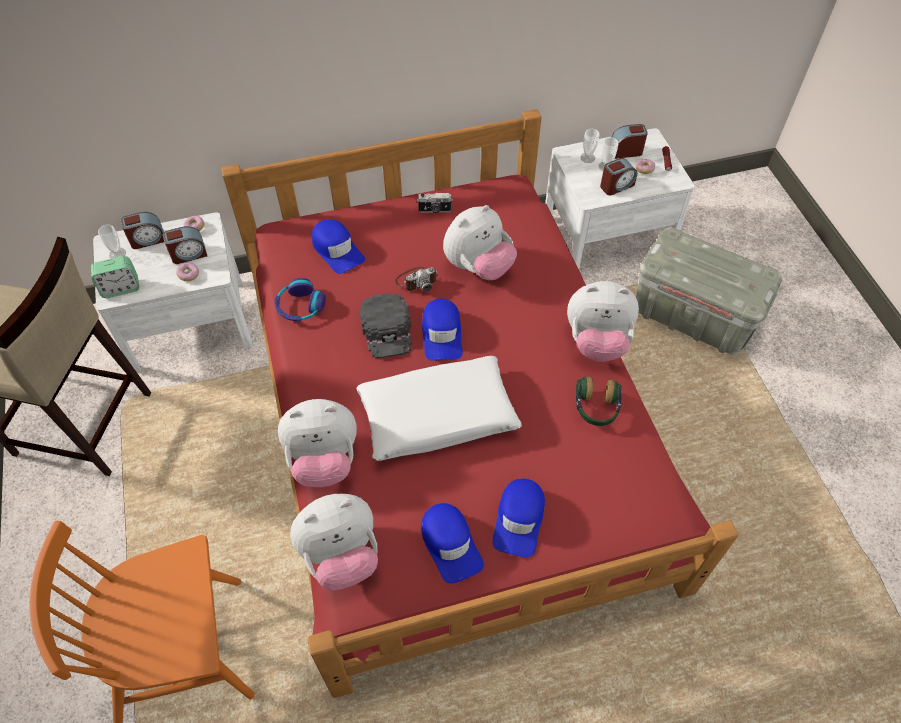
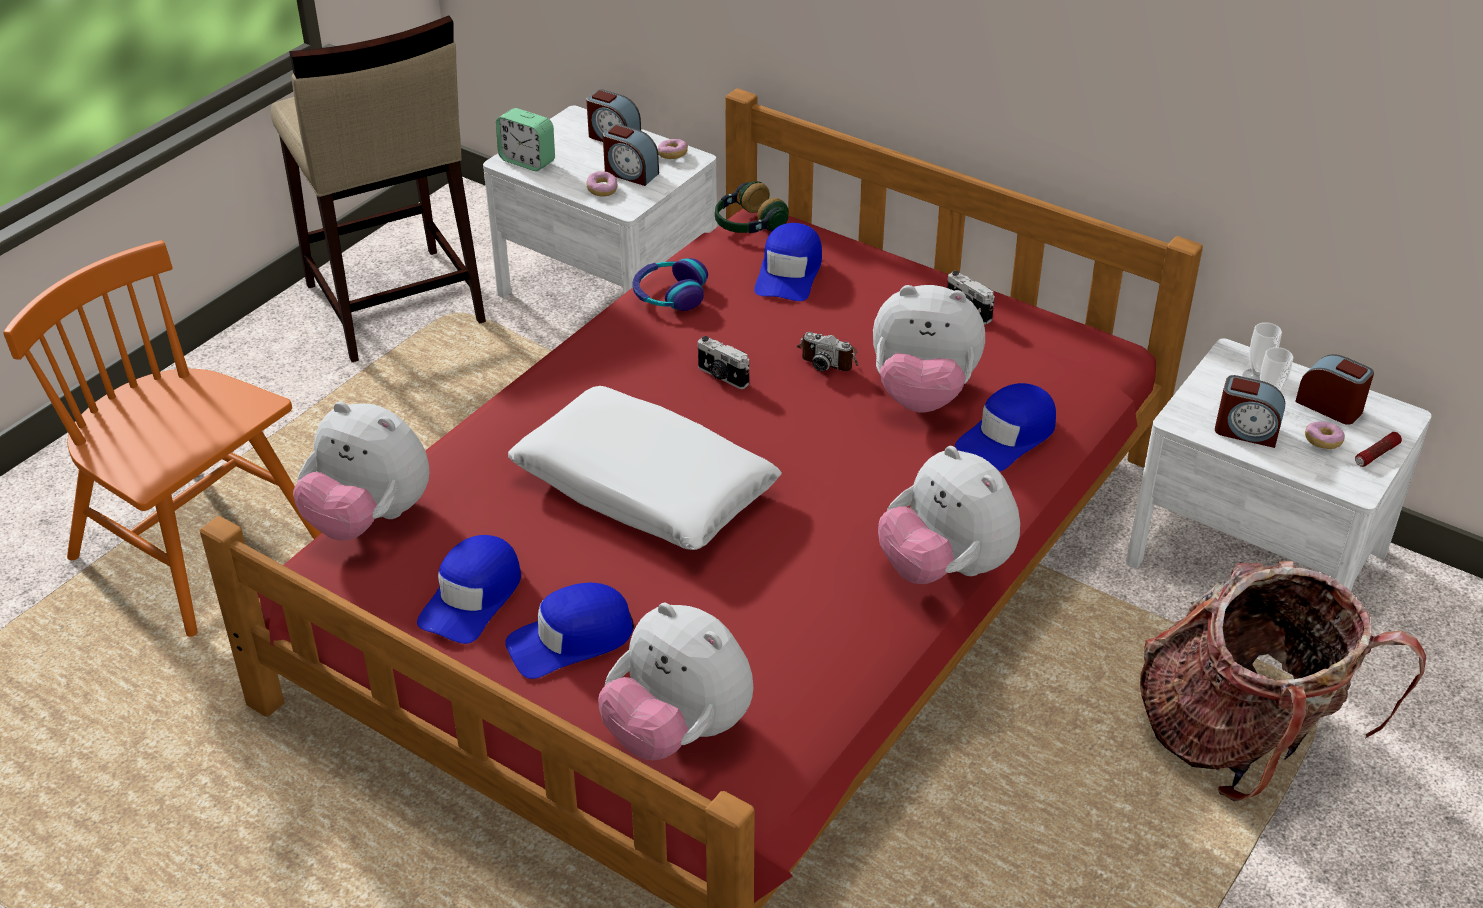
camera: 50 degrees right, 15 degrees down
cup [98,224,126,259] -> none
plush toy [278,399,357,487] -> plush toy moved to [598,603,753,760]
black cap [359,293,412,359] -> camera [698,336,749,389]
blue cap [422,299,463,361] -> blue cap moved to [955,383,1056,471]
headphones [576,377,622,426] -> headphones moved to [715,181,789,233]
grey storage box [636,228,782,354] -> backpack [1140,561,1426,802]

